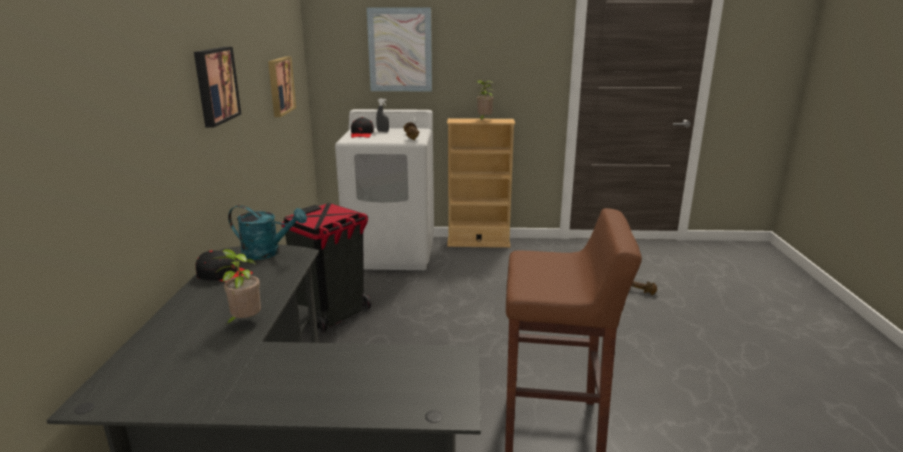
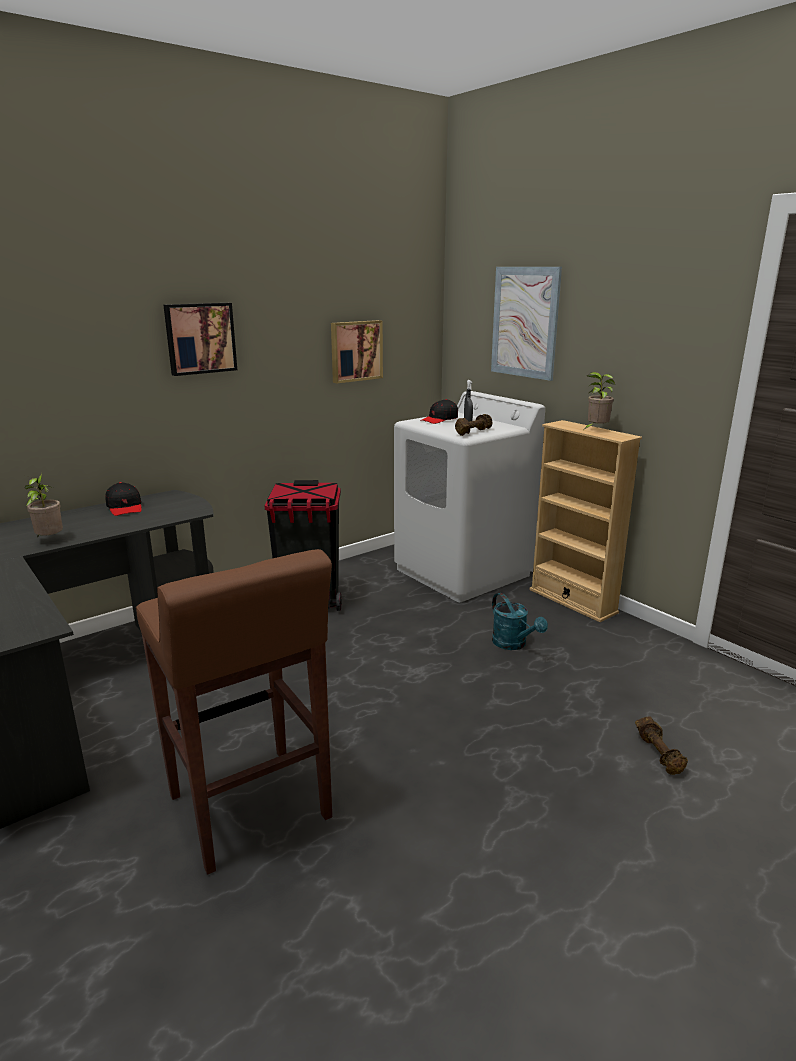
camera: 50 degrees right, 0 degrees up
turquoise watering can [228,205,307,260] -> turquoise watering can moved to [492,593,548,650]

